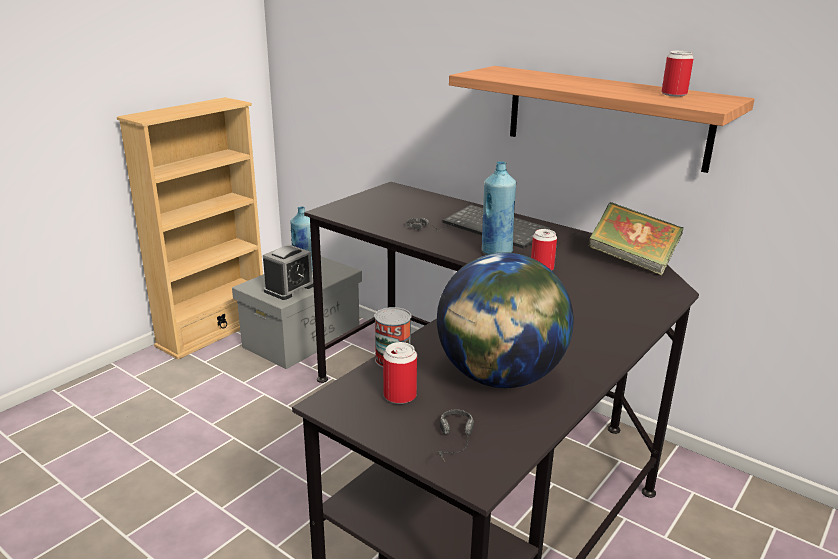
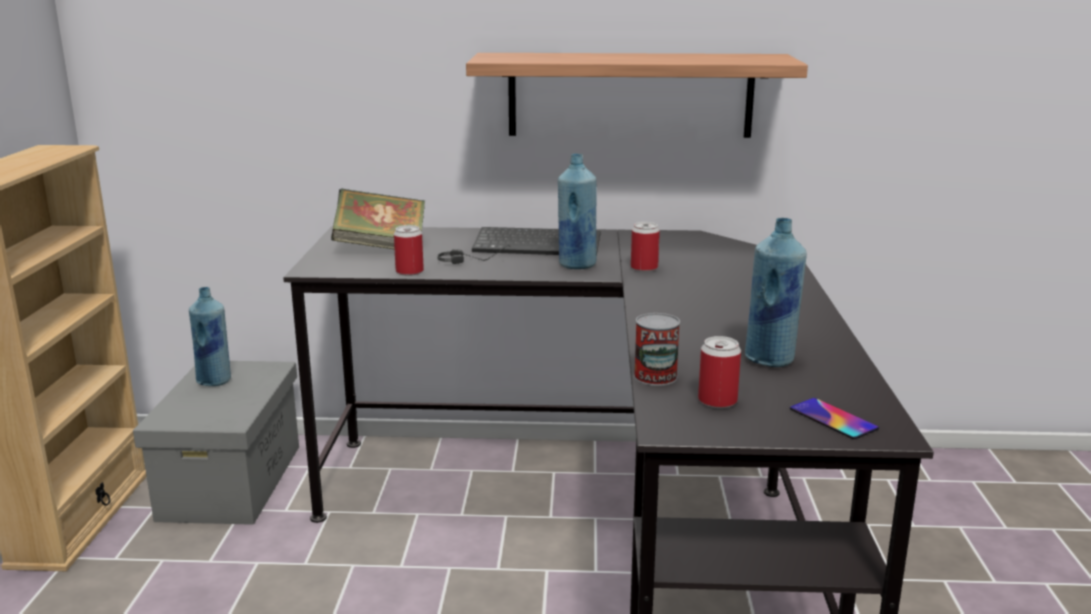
camera: 35 degrees left, 5 degrees down
alarm clock [263,245,314,300] -> none
globe [437,253,574,388] -> blue bottle [745,218,807,367]
headphones [438,409,474,461] -> phone [790,398,879,439]
book [588,202,684,275] -> book moved to [331,188,425,250]
can [661,51,694,97] -> can moved to [394,225,424,276]

